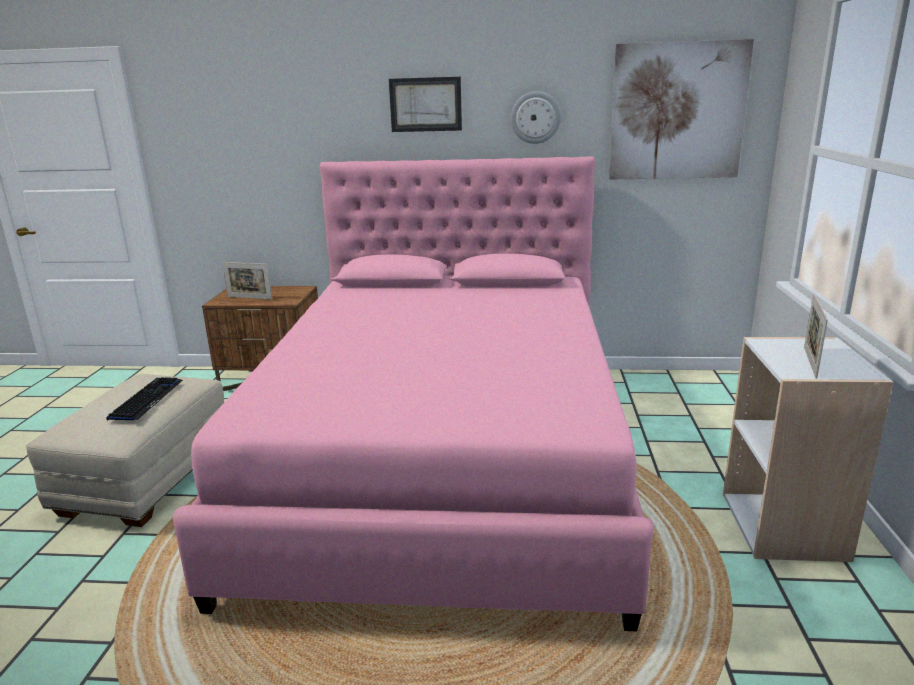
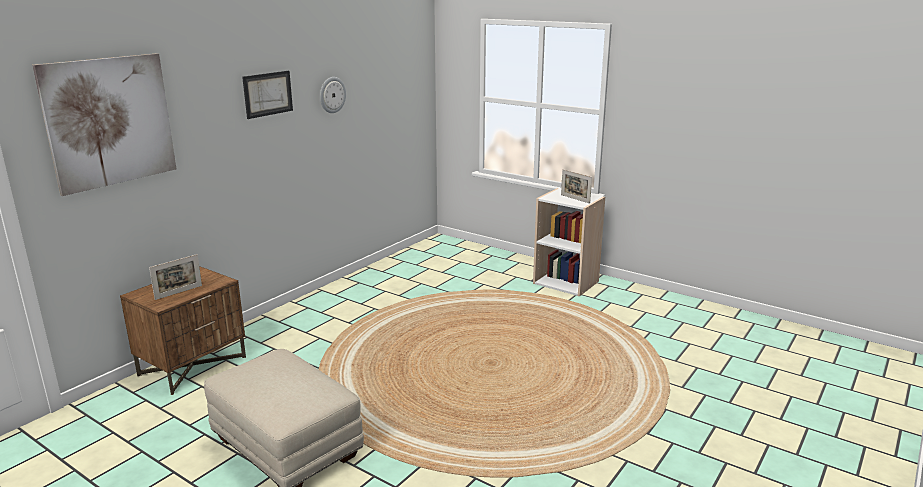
camera: 60 degrees left, 0 degrees up
keyboard [106,377,183,420] -> none
pink bed [173,156,654,631] -> none
picture [609,39,754,180] -> picture moved to [32,53,176,196]

